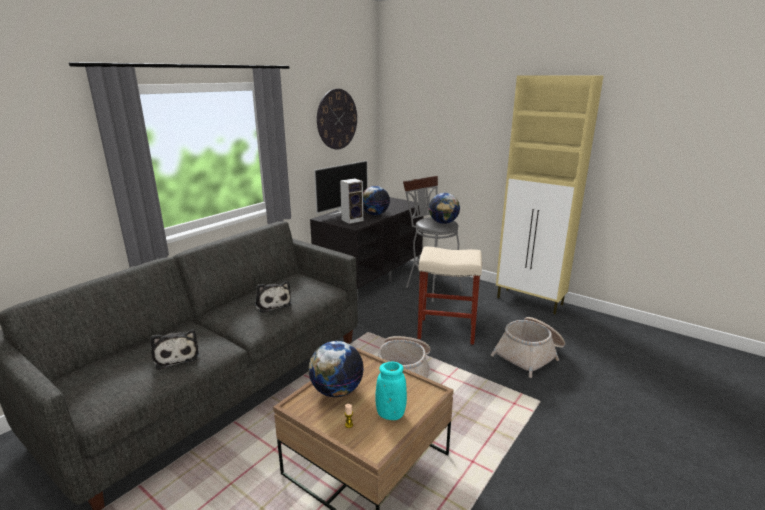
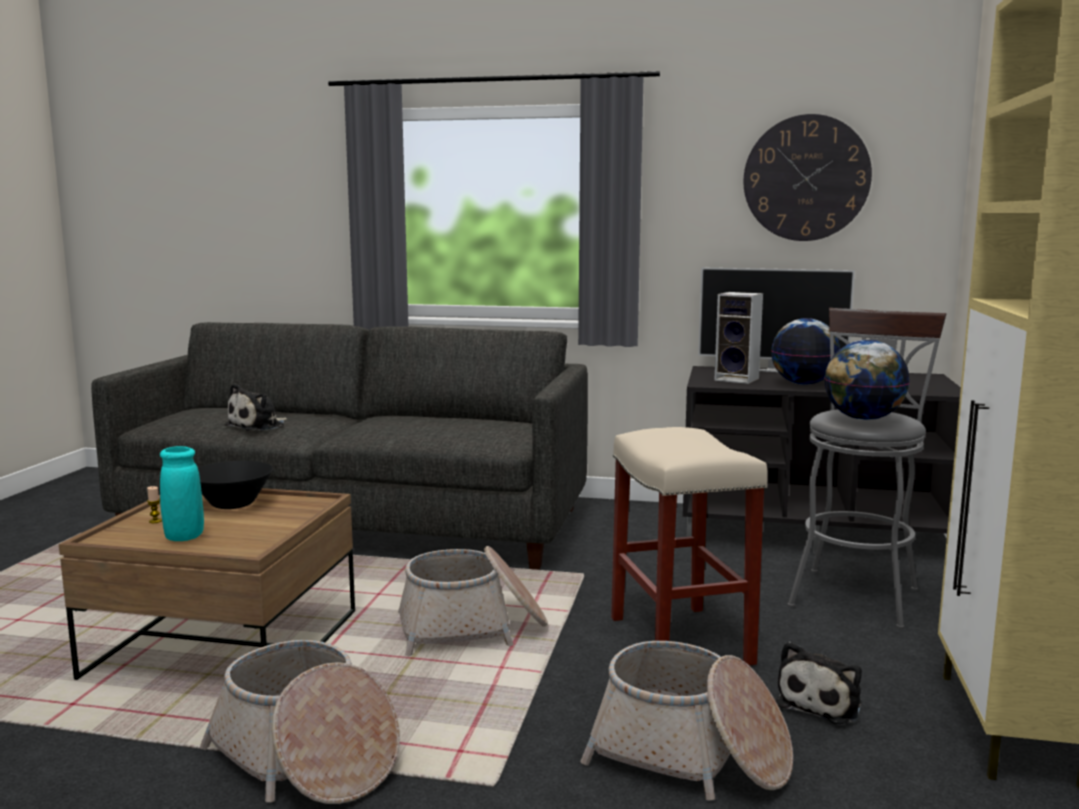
camera: 65 degrees right, 10 degrees down
plush toy [255,281,292,313] -> plush toy moved to [776,641,862,724]
globe [308,341,364,397] -> black bowl [198,461,273,509]
none -> basket [200,640,400,804]

